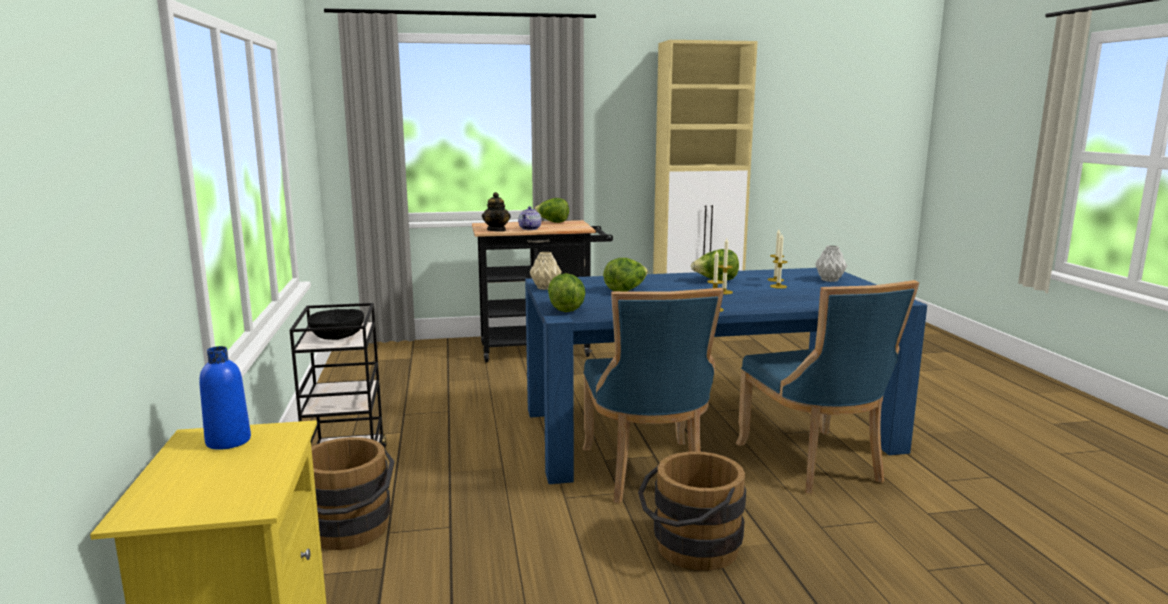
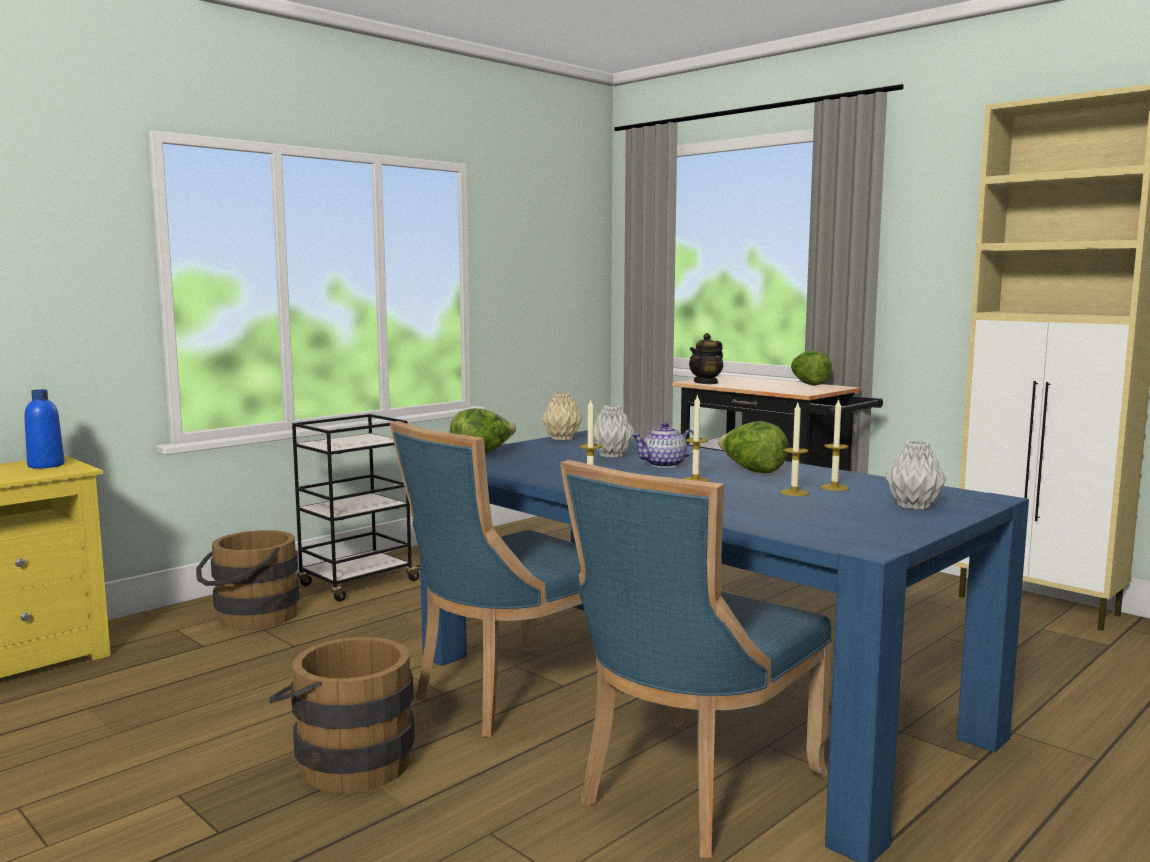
camera: 55 degrees right, 5 degrees down
black bowl [308,309,364,340] -> none
teapot [518,206,542,230] -> teapot moved to [631,422,694,468]
lettuce [603,258,648,291] -> grey vase [594,405,634,458]

